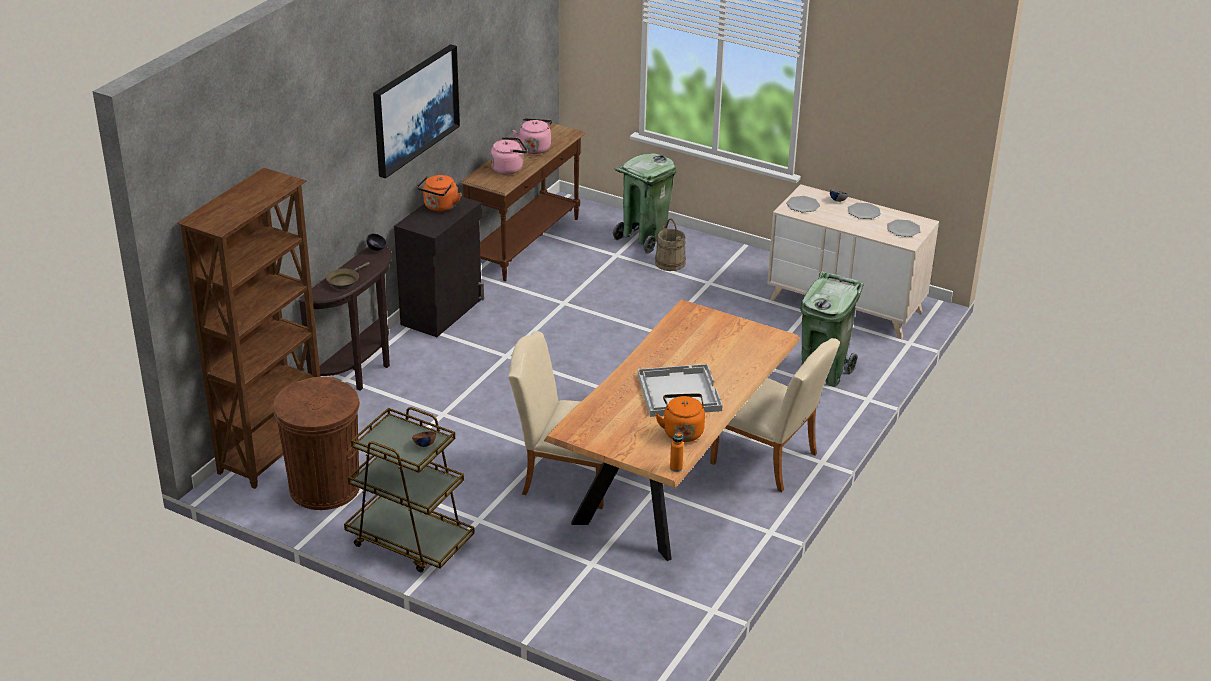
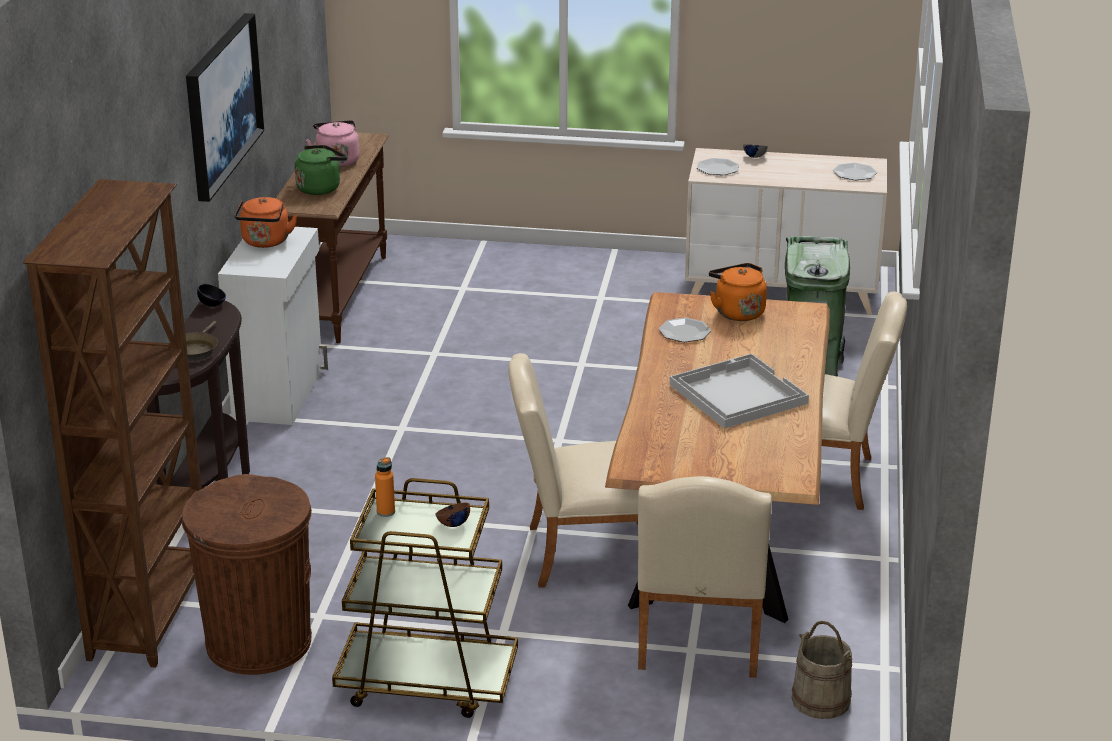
camera: 20 degrees left, 5 degrees down
black cabinet [394,196,484,337] -> white cabinet [218,227,328,425]
pink kettle [491,137,528,175] -> green kettle [295,145,347,195]
green trash can [613,153,676,254] -> none
beige bucket [655,219,686,271] -> beige bucket moved to [792,621,852,719]
orange kettle [655,393,705,442] -> orange kettle moved to [709,263,767,321]
orange bottle [670,432,684,472] -> orange bottle moved to [375,457,395,517]
plate [848,203,881,219] -> plate moved to [659,318,711,342]
none -> beige chair [638,476,772,678]

